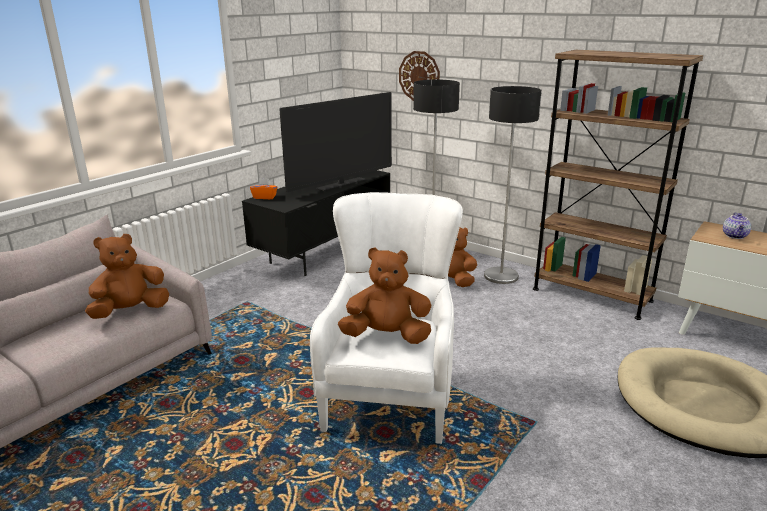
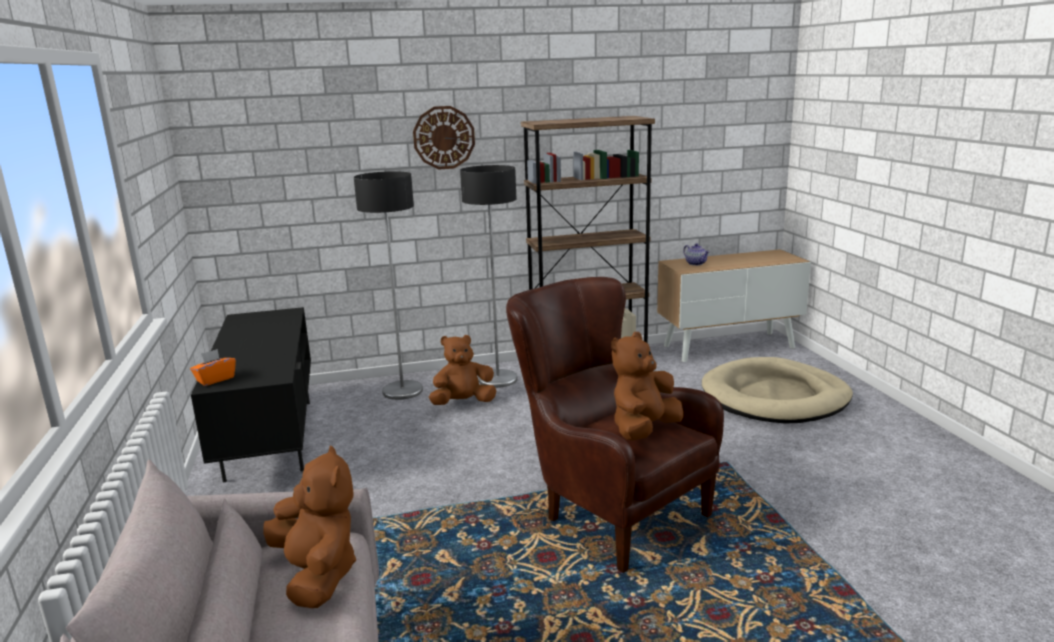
camera: 50 degrees left, 5 degrees down
brown plush toy [85,234,169,319] -> brown plush toy turned 150 degrees clockwise [263,445,356,608]
television [279,92,392,192] -> none
white armchair [310,192,463,444] -> brown armchair [506,277,724,573]
wall clock [399,51,440,100] -> wall clock moved to [413,106,475,170]

